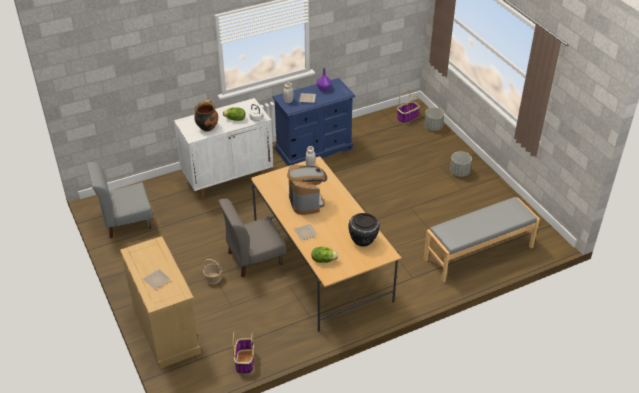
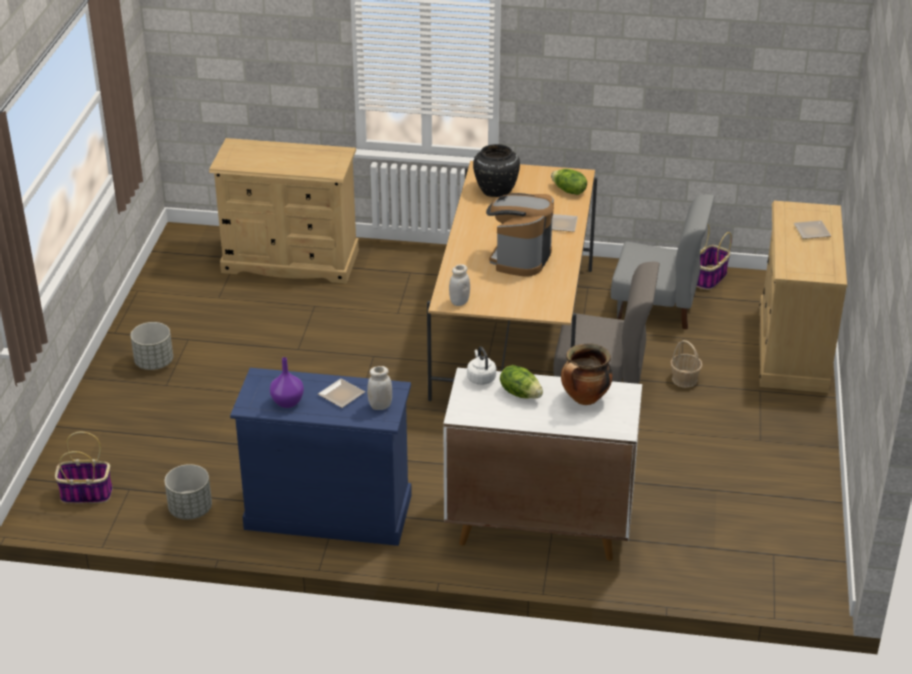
camera: 145 degrees left, 5 degrees down
grey chair [86,162,153,238] -> grey chair moved to [611,194,715,329]
grey planter [424,107,445,131] -> grey planter moved to [165,464,212,520]
grey bench [424,197,540,283] -> beige dresser [209,138,359,284]

